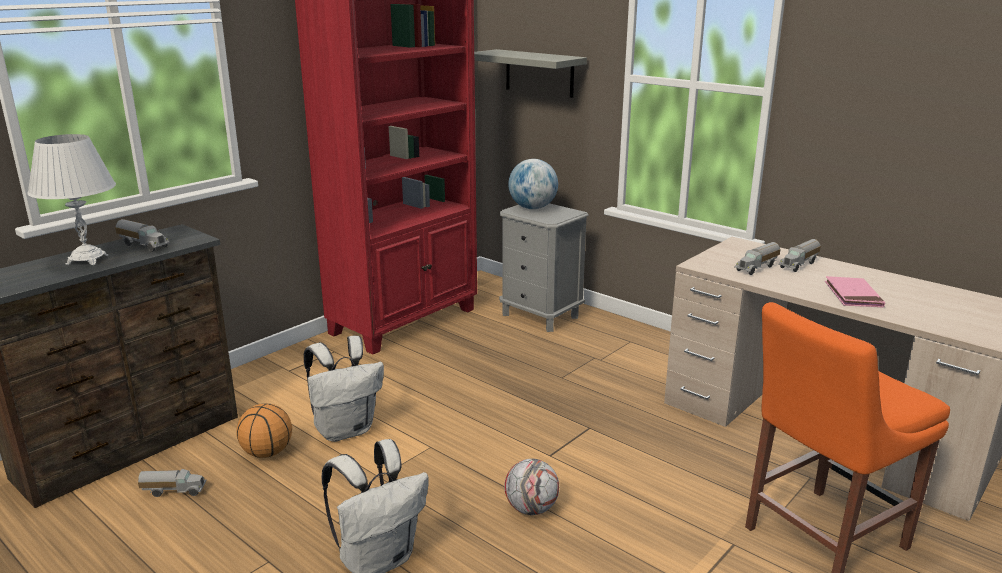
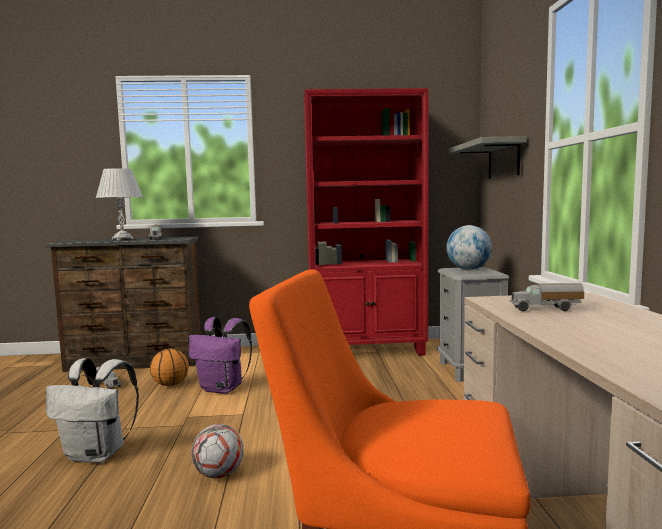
camera: 45 degrees right, 15 degrees down
white backpack [304,336,384,442] -> purple backpack [189,317,252,394]
toy truck [778,239,821,272] -> none
pink book [825,276,885,308] -> none

